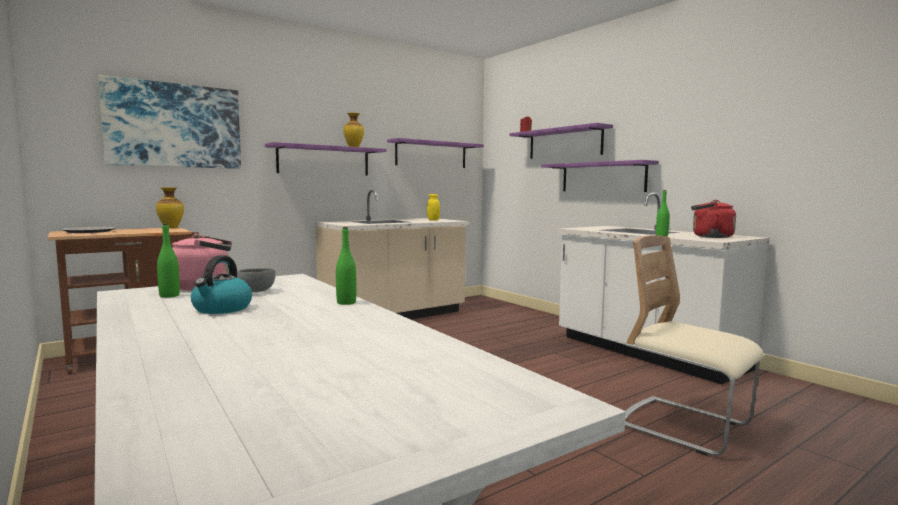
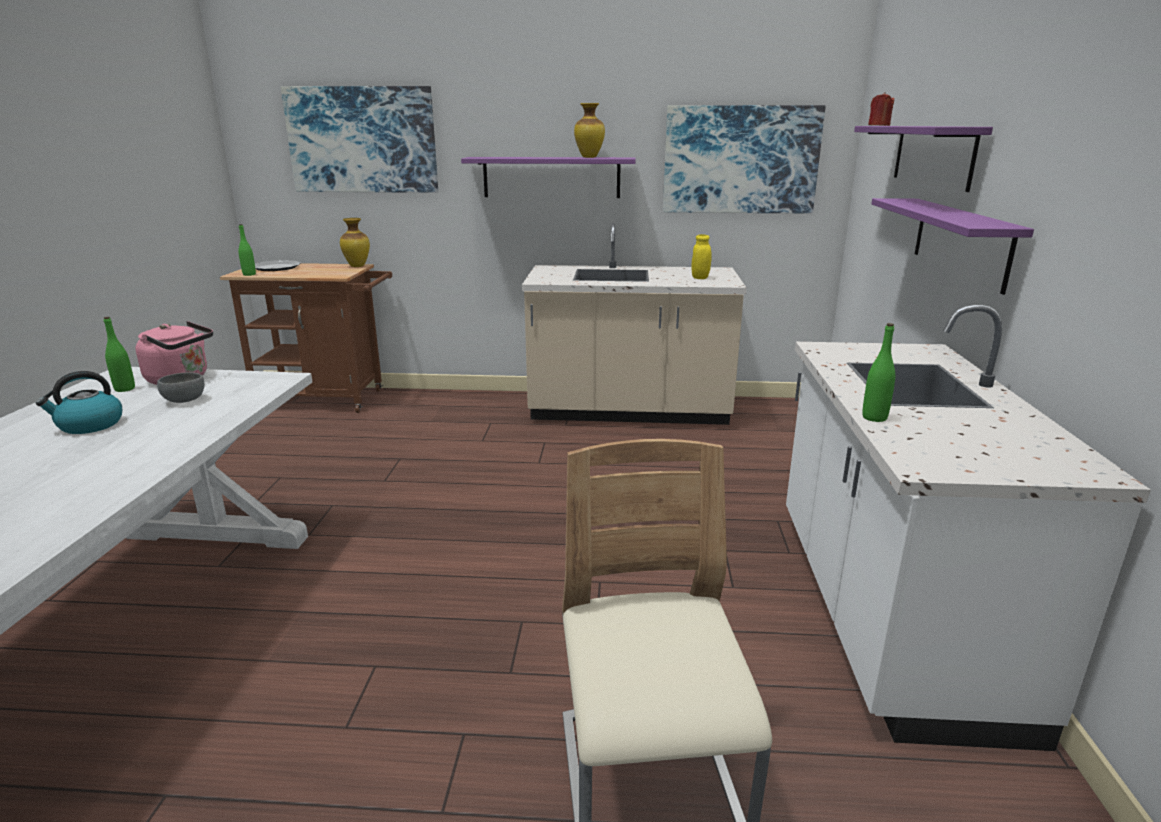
camera: 40 degrees right, 15 degrees up
green bottle [336,227,356,305] -> green bottle moved to [239,224,256,276]
purple shelf [387,138,484,168] -> picture [663,105,826,214]
red kettle [691,200,736,238] -> none

